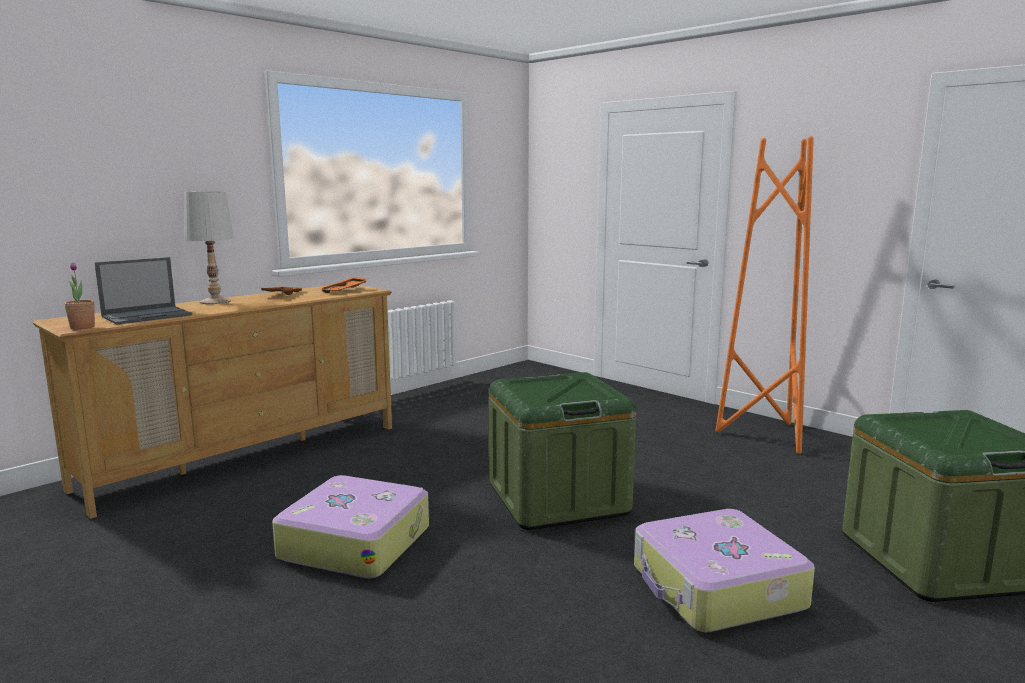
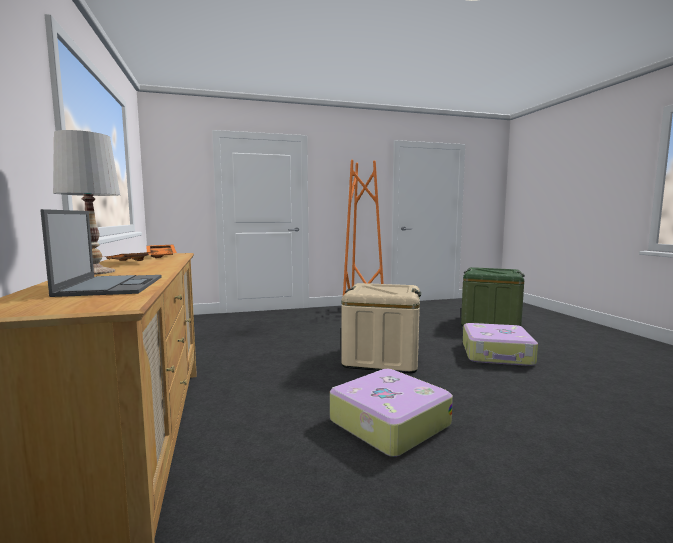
camera: 60 degrees left, 5 degrees down
potted plant [64,263,95,329] -> none
green storage box [489,372,637,530] -> beige storage box [341,283,421,373]

